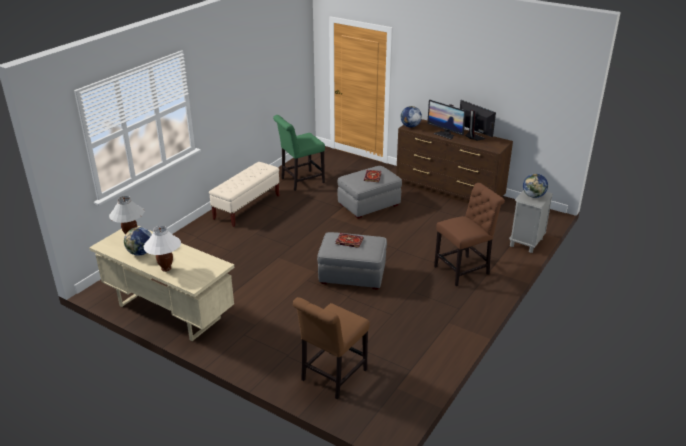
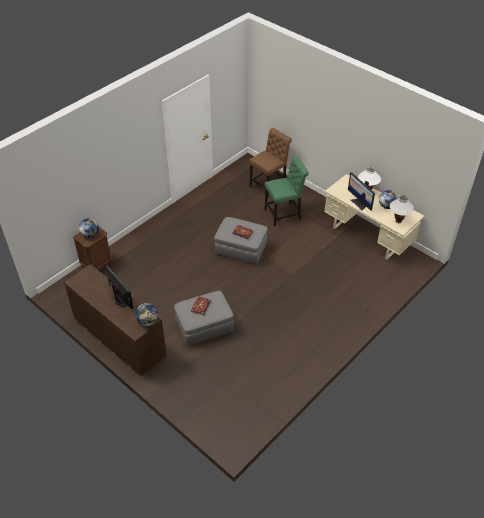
camera: 170 degrees left, 15 degrees up
beige bench [209,162,280,227] -> none
green chair [273,115,325,191] -> green chair moved to [265,157,309,226]
brown chair [434,183,505,286] -> none
monitor [460,100,496,141] -> monitor moved to [348,172,375,211]
grey nightstand [509,190,553,253] -> brown nightstand [73,227,112,270]

